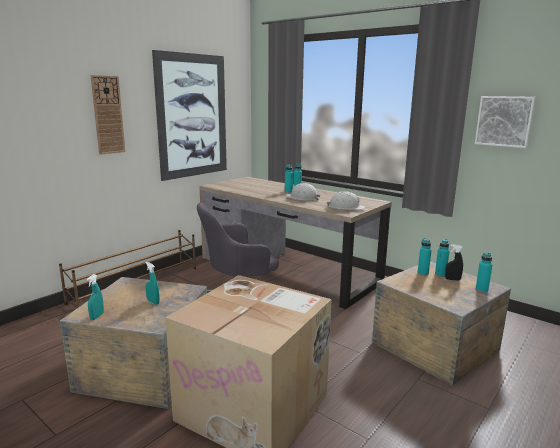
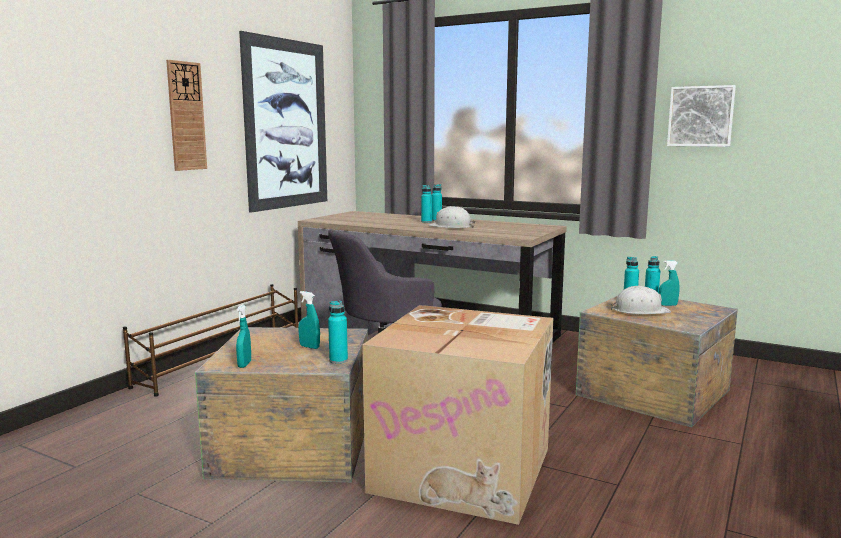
camera: 10 degrees left, 5 degrees down
white hard hat [327,191,365,210] -> white hard hat moved to [611,286,671,314]
black spray bottle [445,245,463,280] -> turquoise spray bottle [659,260,680,306]
turquoise bottle [476,253,492,293] -> turquoise bottle moved to [328,301,348,364]

